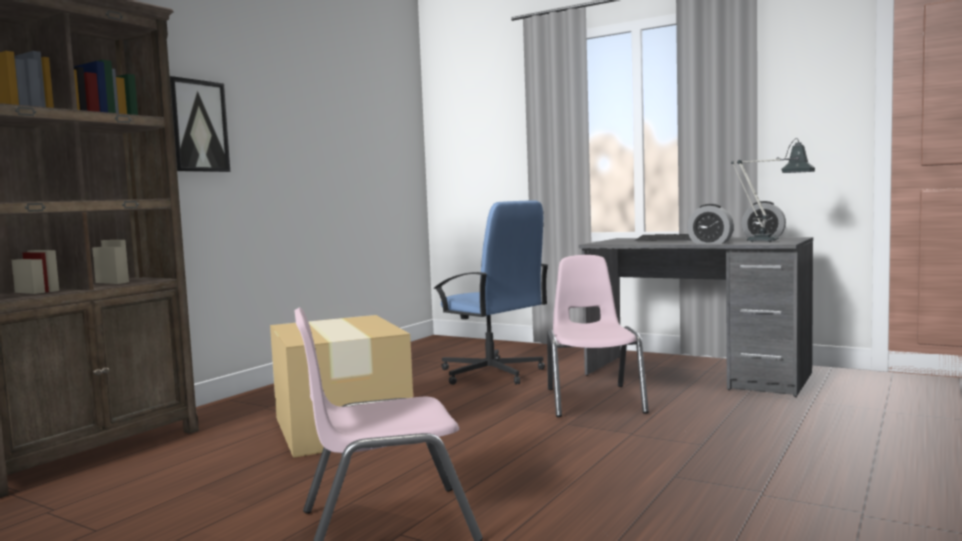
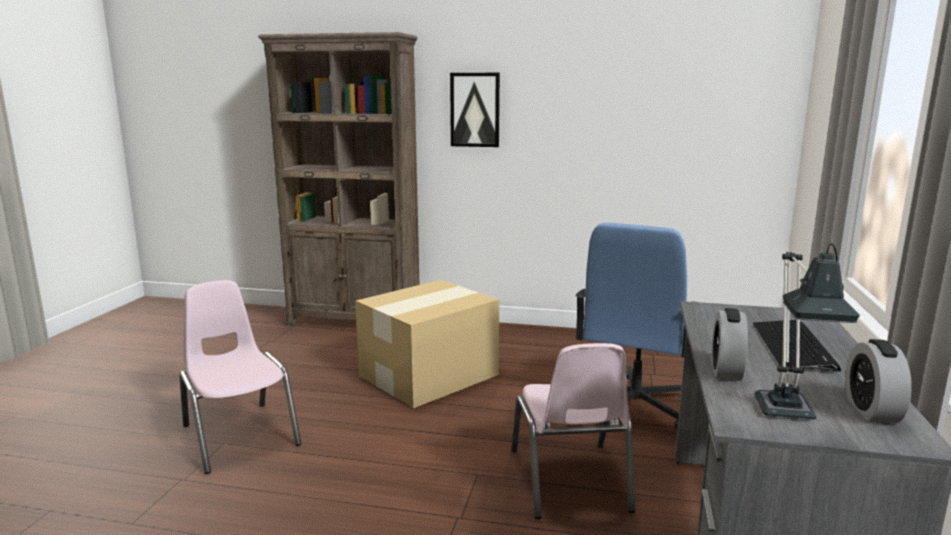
camera: 70 degrees right, 10 degrees up
pink chair [547,255,649,417] -> pink chair turned 105 degrees clockwise [511,343,635,519]

